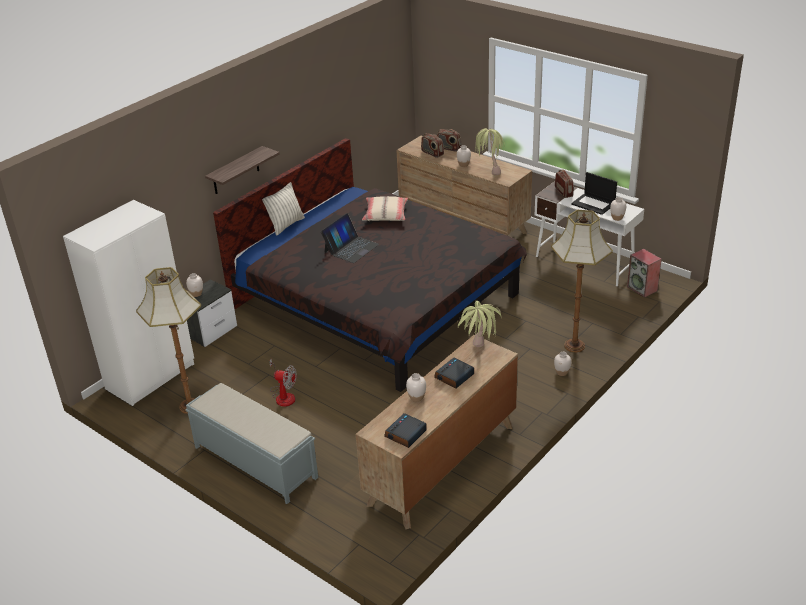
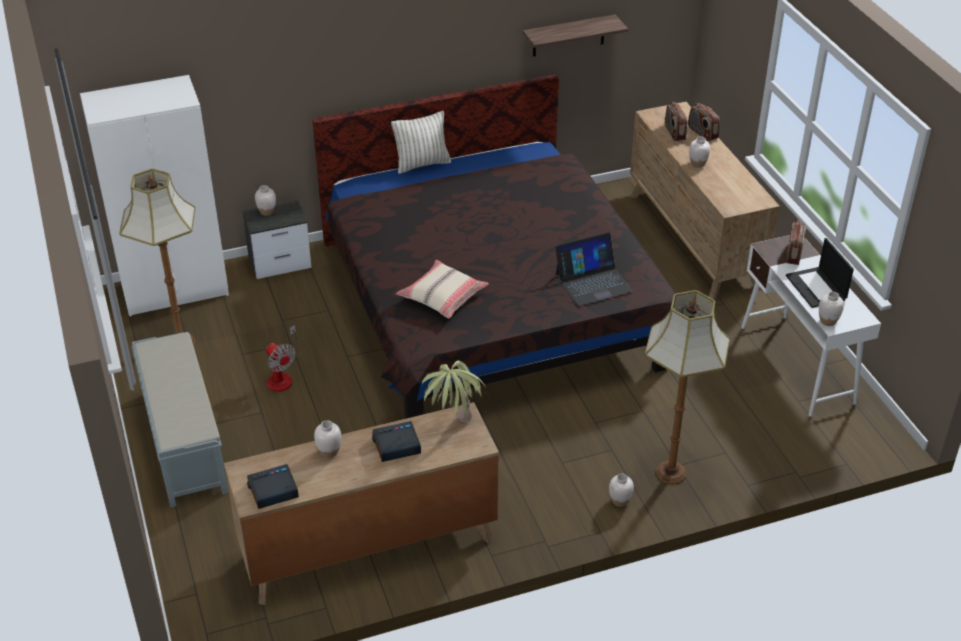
camera: 30 degrees right, 5 degrees up
shelf [205,146,280,194] -> shelf moved to [523,15,628,57]
laptop [321,213,379,263] -> laptop moved to [555,232,633,306]
beige pillow [362,196,408,221] -> beige pillow moved to [396,260,489,319]
potted plant [475,128,505,176] -> none
speaker [627,249,662,298] -> none

